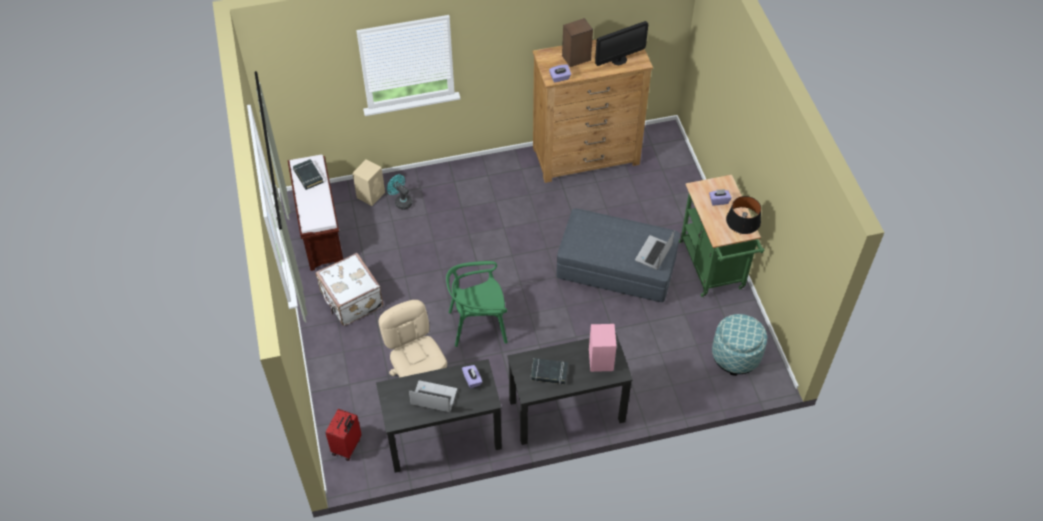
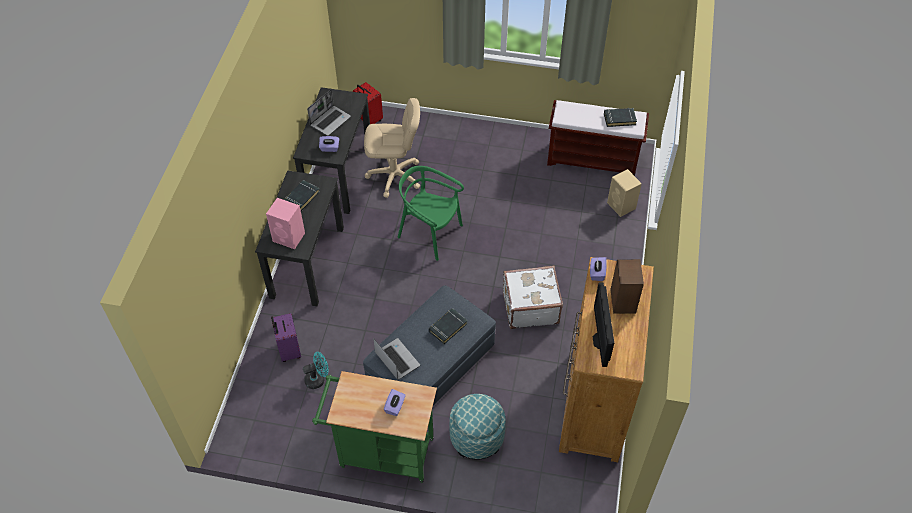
camera: 115 degrees right, 0 degrees up
white suitcase [316,253,383,326] -> white suitcase moved to [503,266,563,329]
turquoise fan [387,174,413,210] -> turquoise fan moved to [303,352,329,389]
green chair [446,261,508,347] -> green chair turned 75 degrees counterclockwise [398,166,464,261]
ottoman [712,314,767,376] -> ottoman moved to [449,394,506,460]
black table lamp [726,196,761,234] -> none
none -> purple suitcase [271,313,301,362]
none -> black book [429,308,468,344]

